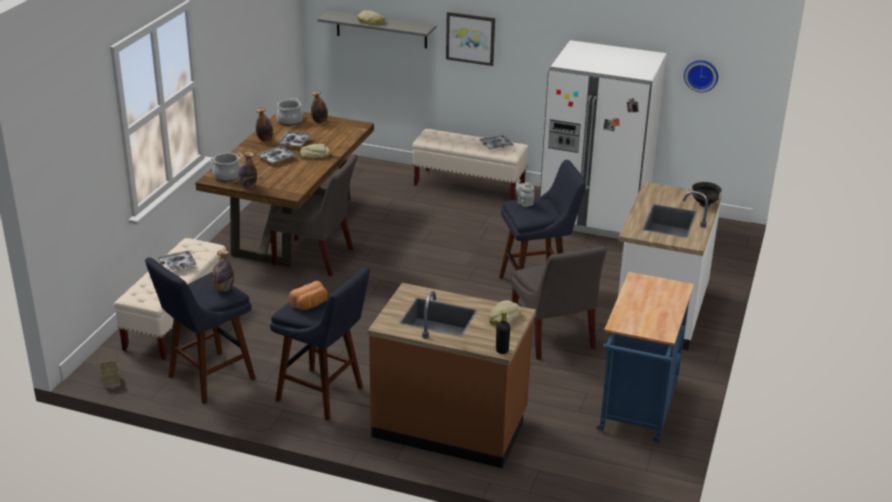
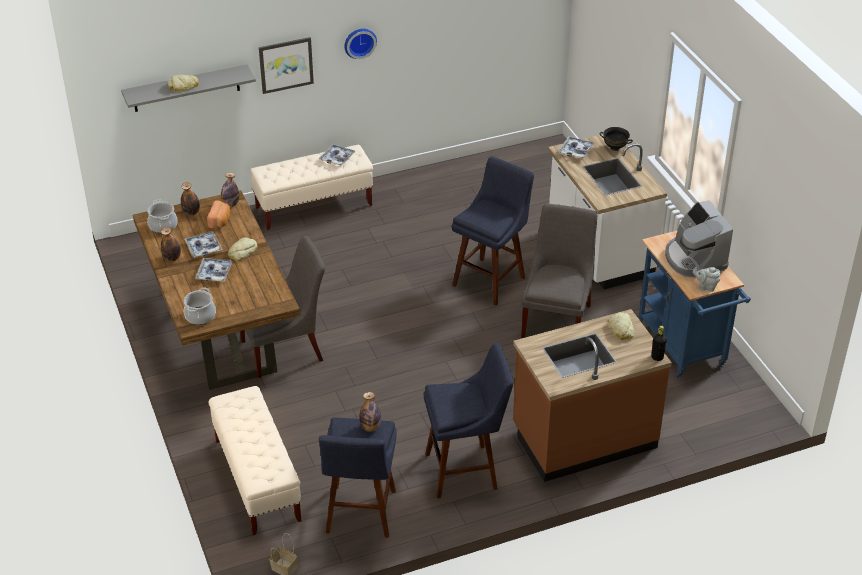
camera: 40 degrees left, 10 degrees up
tray [157,250,196,270] -> tray moved to [558,136,595,159]
bottle [238,152,257,188] -> bottle moved to [221,172,239,207]
bread [289,281,328,310] -> bread moved to [207,200,231,229]
grey chair [511,246,607,360] -> grey chair turned 105 degrees counterclockwise [521,203,598,338]
grey teapot [516,180,535,207] -> grey teapot moved to [693,267,720,292]
white fridge [540,40,667,239] -> none
wall clock [684,60,718,92] -> wall clock moved to [345,29,377,59]
none -> coffee machine [665,200,733,277]

